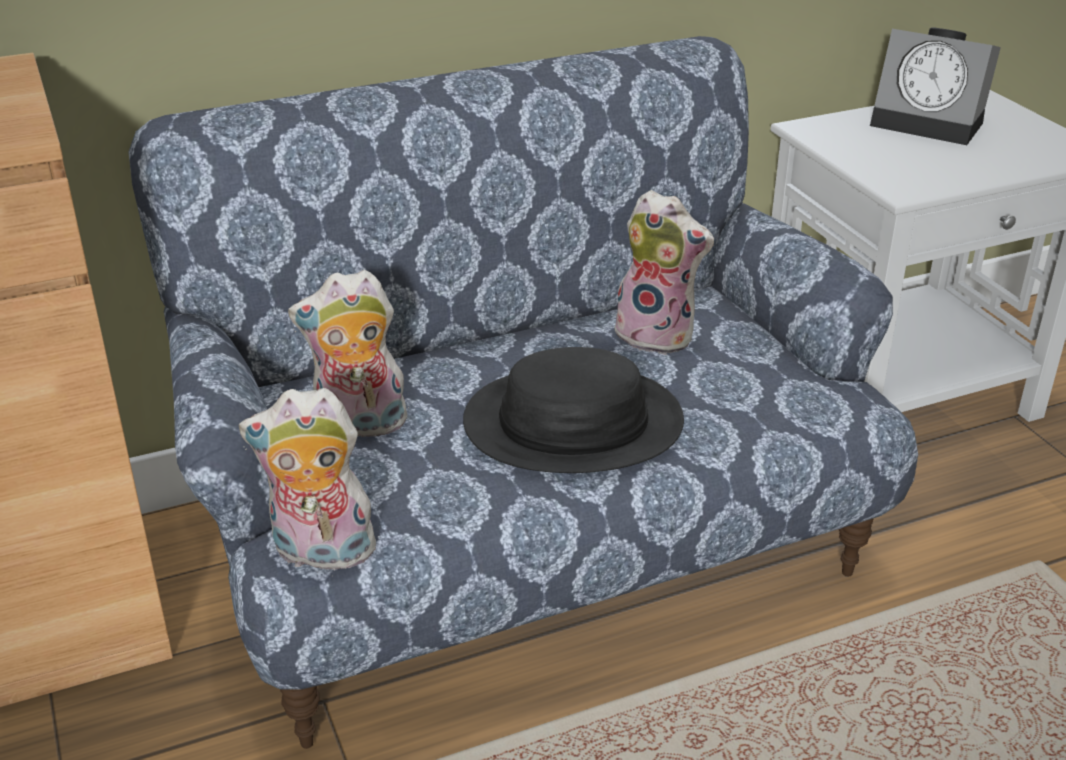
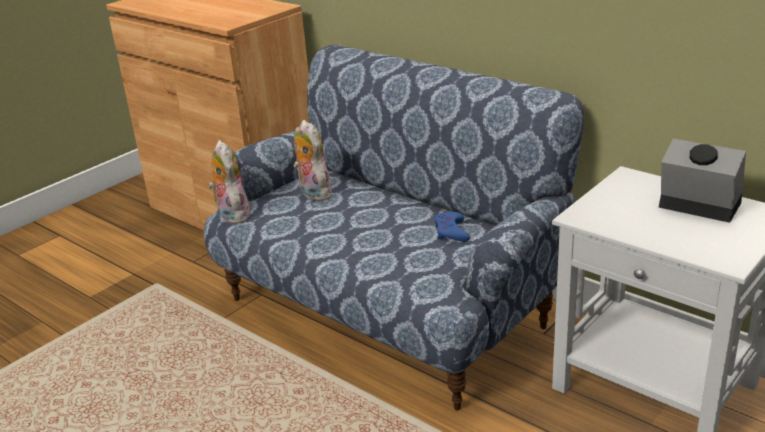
camera: 65 degrees right, 5 degrees down
black hat [463,347,684,473] -> none
plush toy [611,190,714,355] -> blue game controller [434,212,470,242]
alarm clock [870,27,1001,145] -> alarm clock turned 120 degrees clockwise [659,139,746,223]

